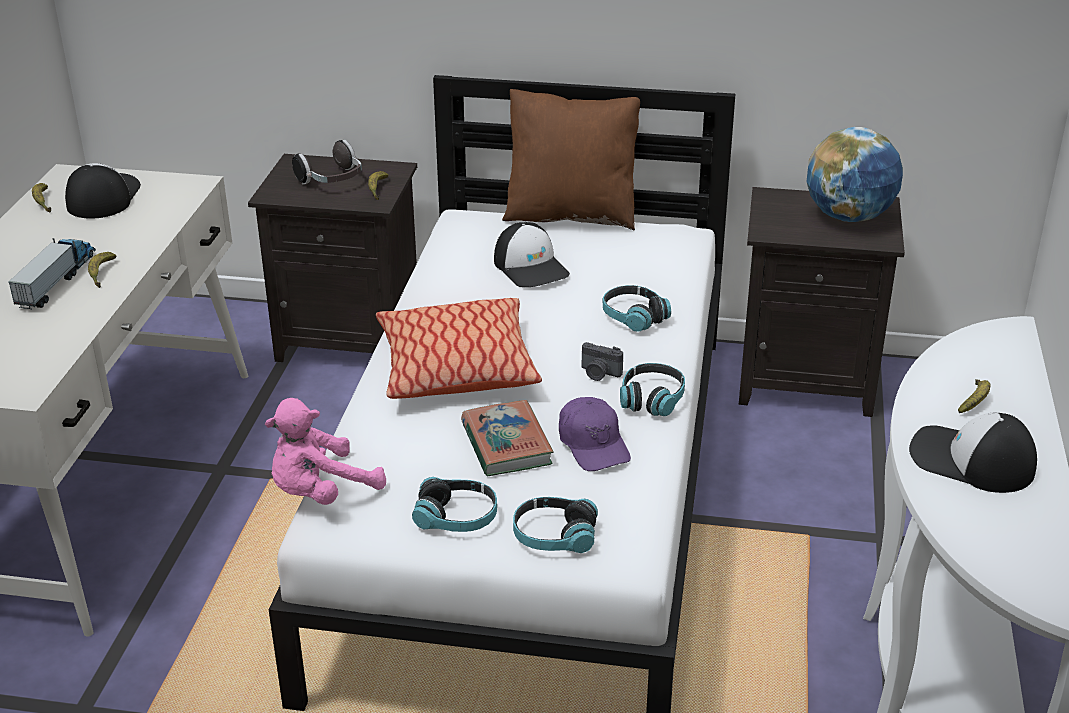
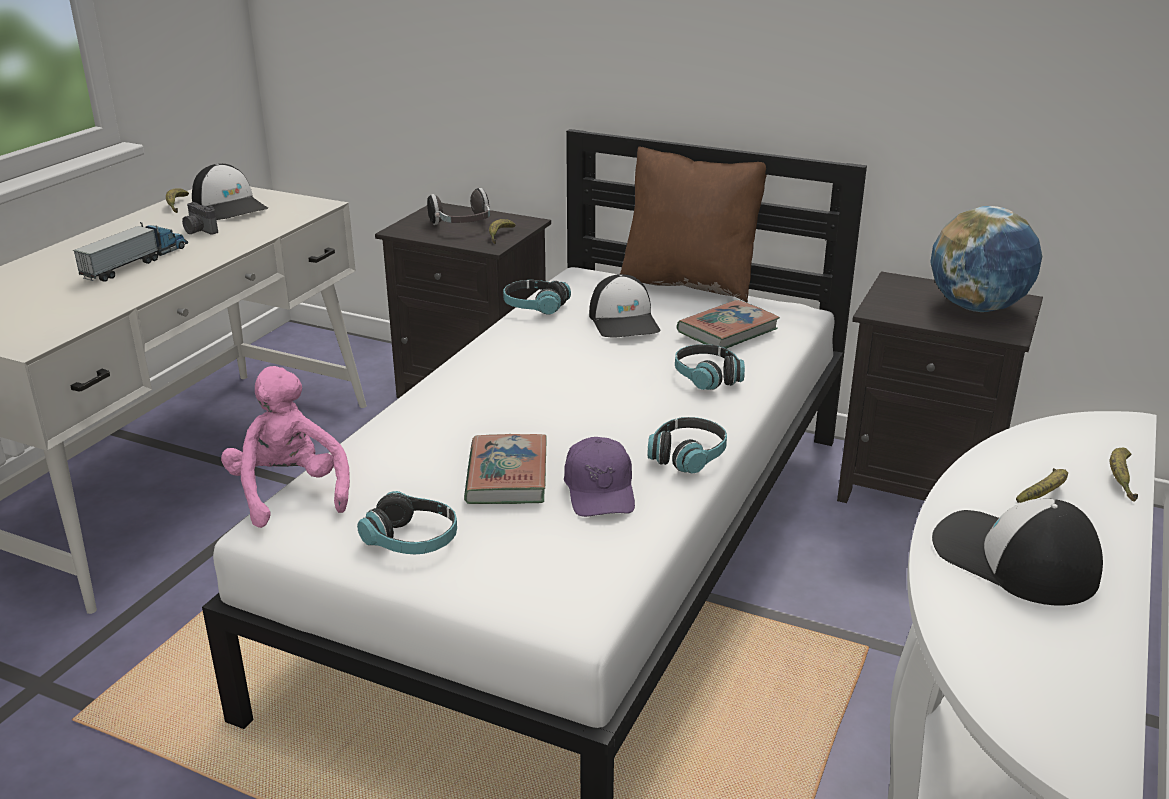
camera: 15 degrees right, 5 degrees down
cap [65,163,141,219] -> cap turned 120 degrees clockwise [192,164,268,220]
banana [88,252,116,288] -> banana moved to [1110,448,1138,502]
pink plush toy [265,398,386,505] -> pink plush toy turned 90 degrees clockwise [221,366,350,528]
pillow [376,298,542,399] -> none
headphones [513,497,598,553] -> headphones moved to [503,280,571,315]
camera [582,342,623,381] -> camera moved to [182,202,218,234]
none -> book [677,300,780,349]

